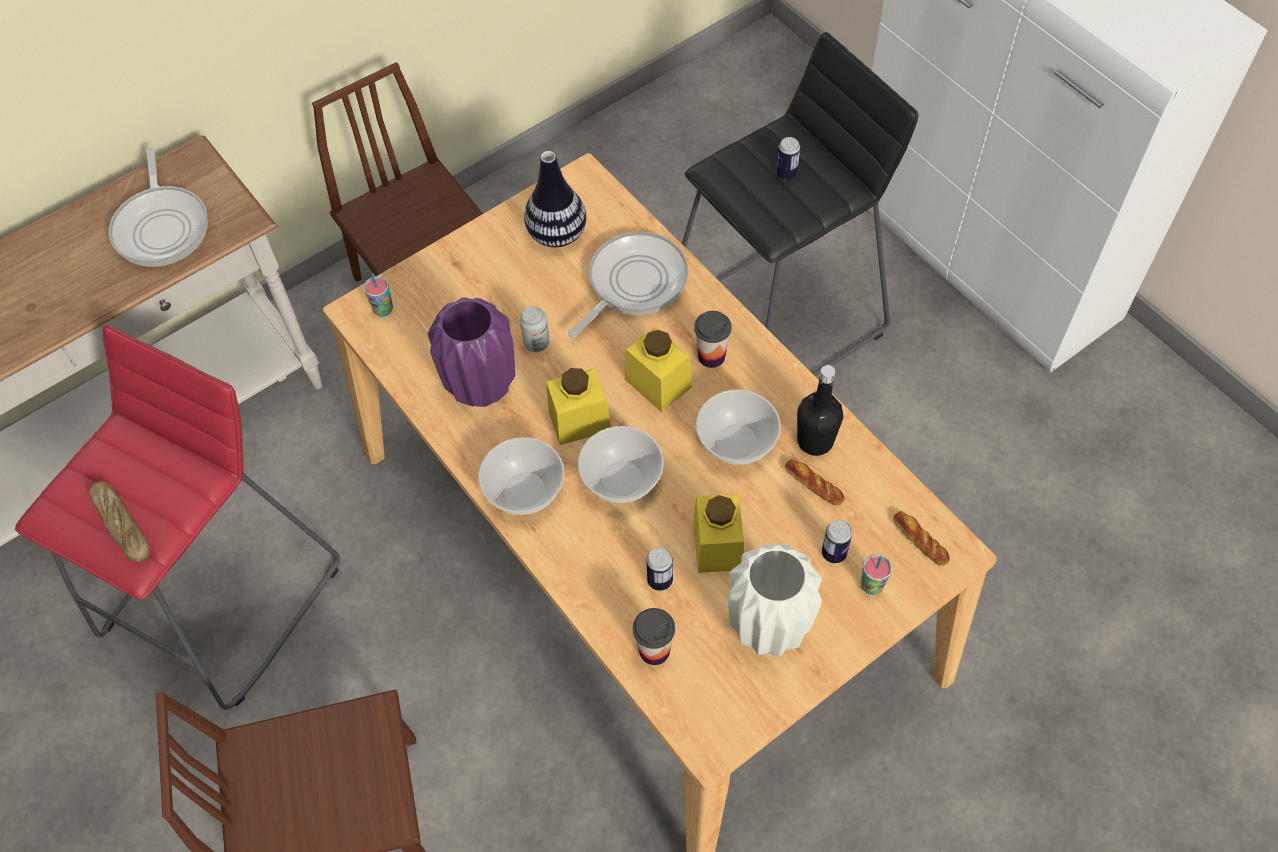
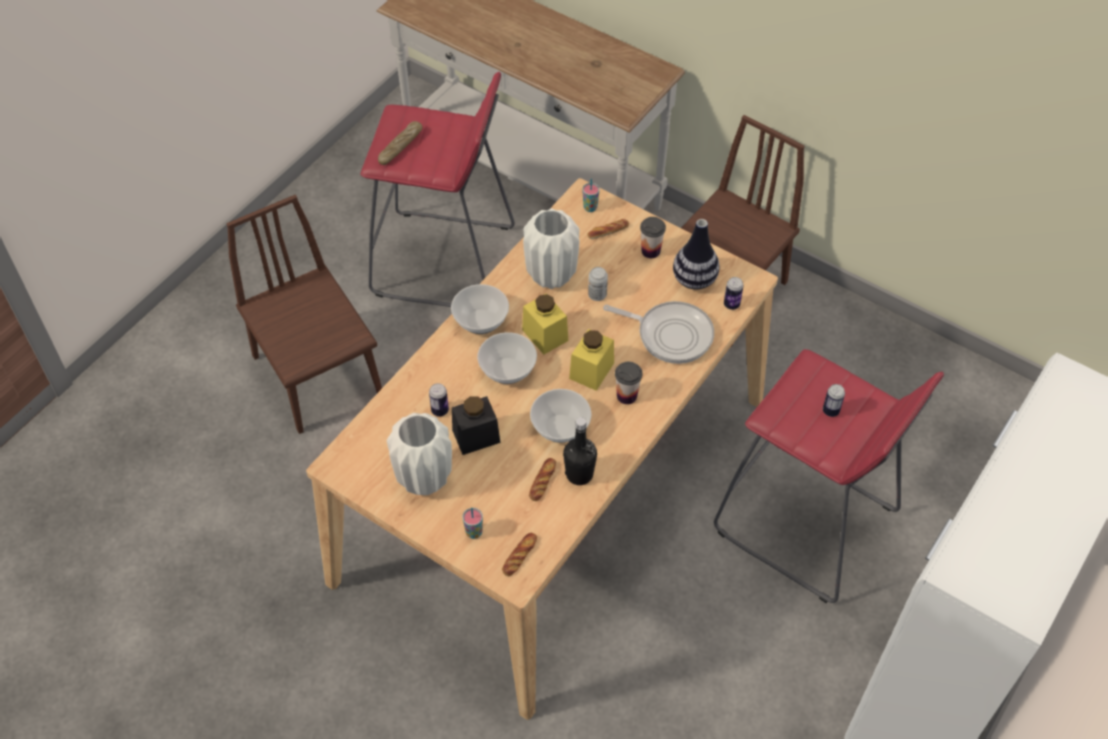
camera: 70 degrees right, 5 degrees down
frying pan [109,147,208,267] -> none
purple vase [428,297,515,407] -> white vase [523,208,579,289]
cup [633,608,675,665] -> cup moved to [640,217,666,258]
black stool [682,32,918,376] -> red stool [714,349,944,603]
yellow jar [693,494,744,573] -> black jar [452,396,500,455]
can [822,520,852,563] -> can moved to [724,277,744,310]
none -> bread [587,219,629,239]

